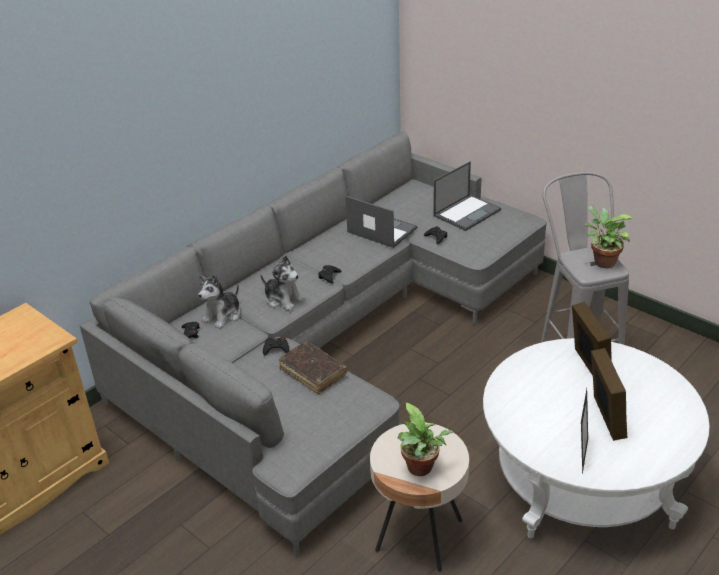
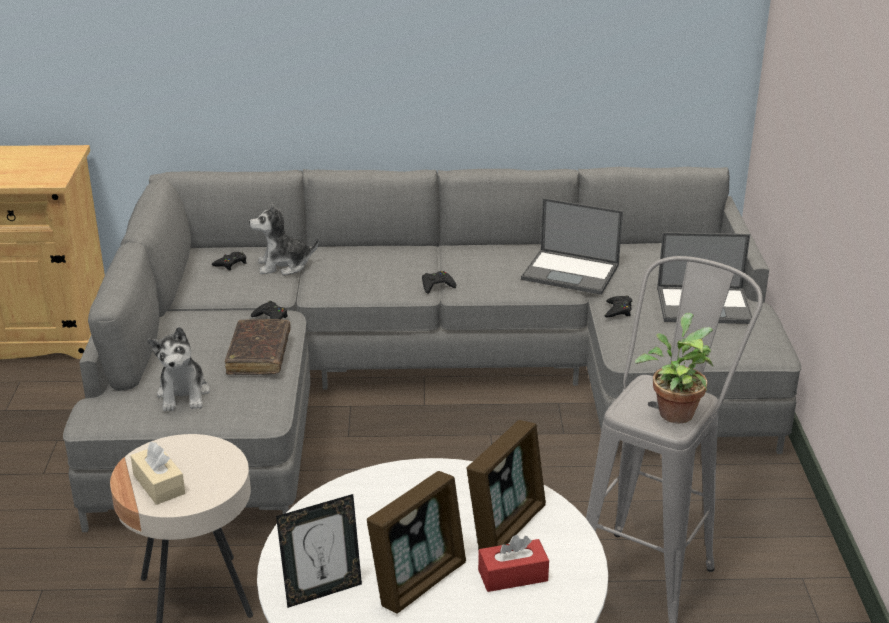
camera: 45 degrees right, 5 degrees down
plush toy [260,256,305,311] -> plush toy moved to [147,327,210,411]
laptop [345,196,417,248] -> laptop turned 120 degrees clockwise [521,198,623,295]
potted plant [398,403,453,476] -> beige tissue box [131,442,185,505]
none -> red tissue box [478,535,549,592]

